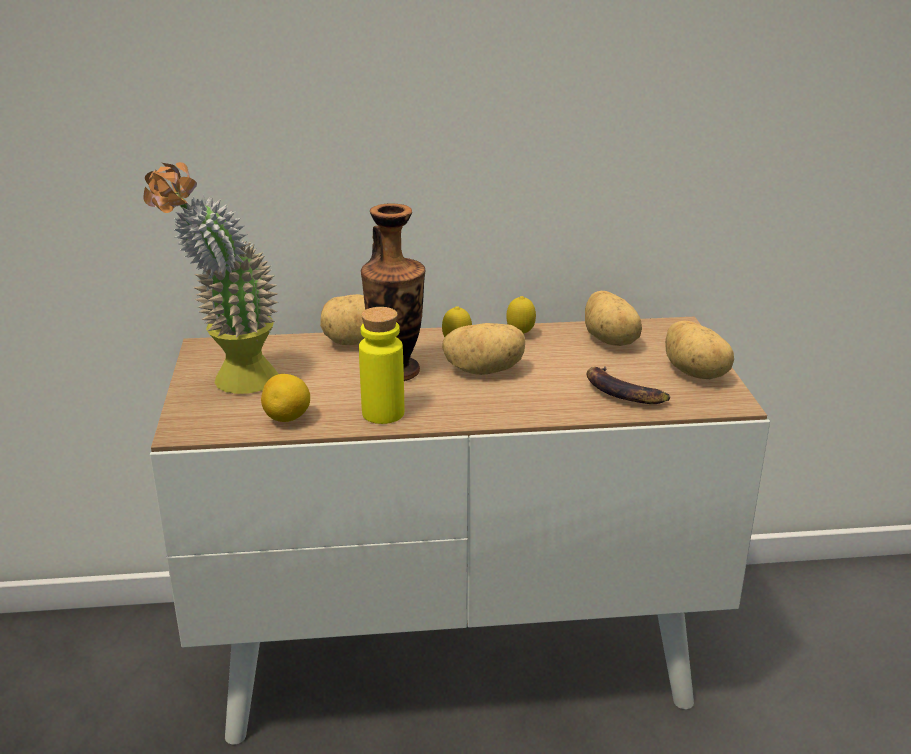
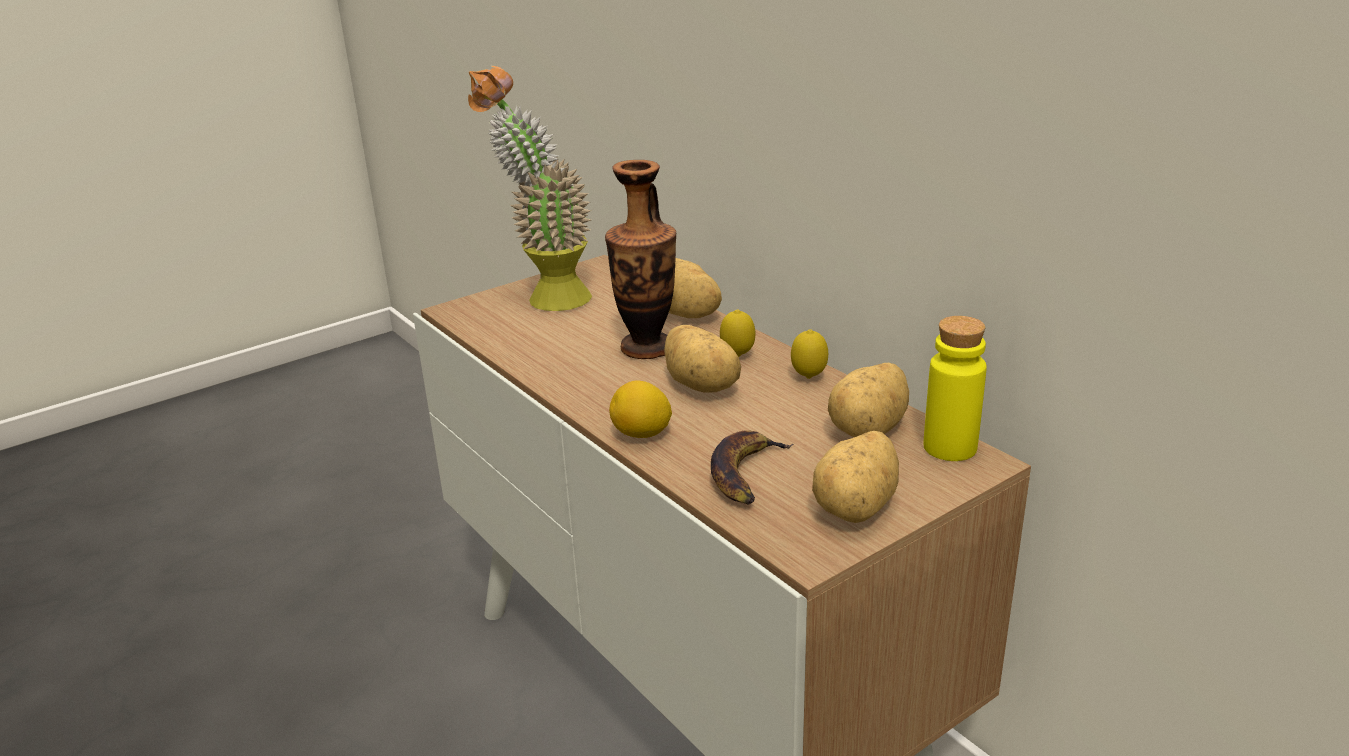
camera: 60 degrees right, 0 degrees up
lemon [261,374,310,422] -> lemon moved to [609,381,672,438]
yellow bottle [359,307,404,424] -> yellow bottle moved to [923,316,987,461]

